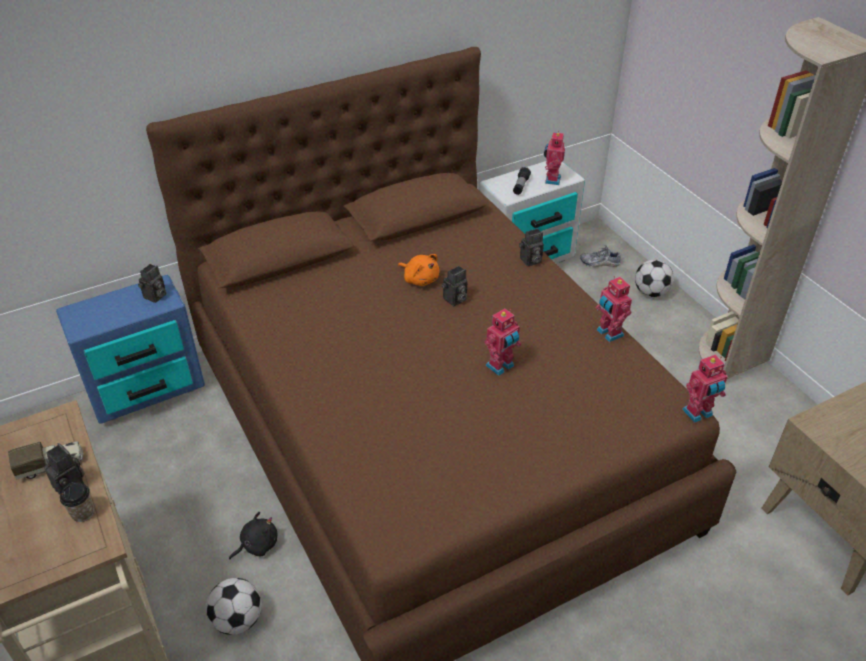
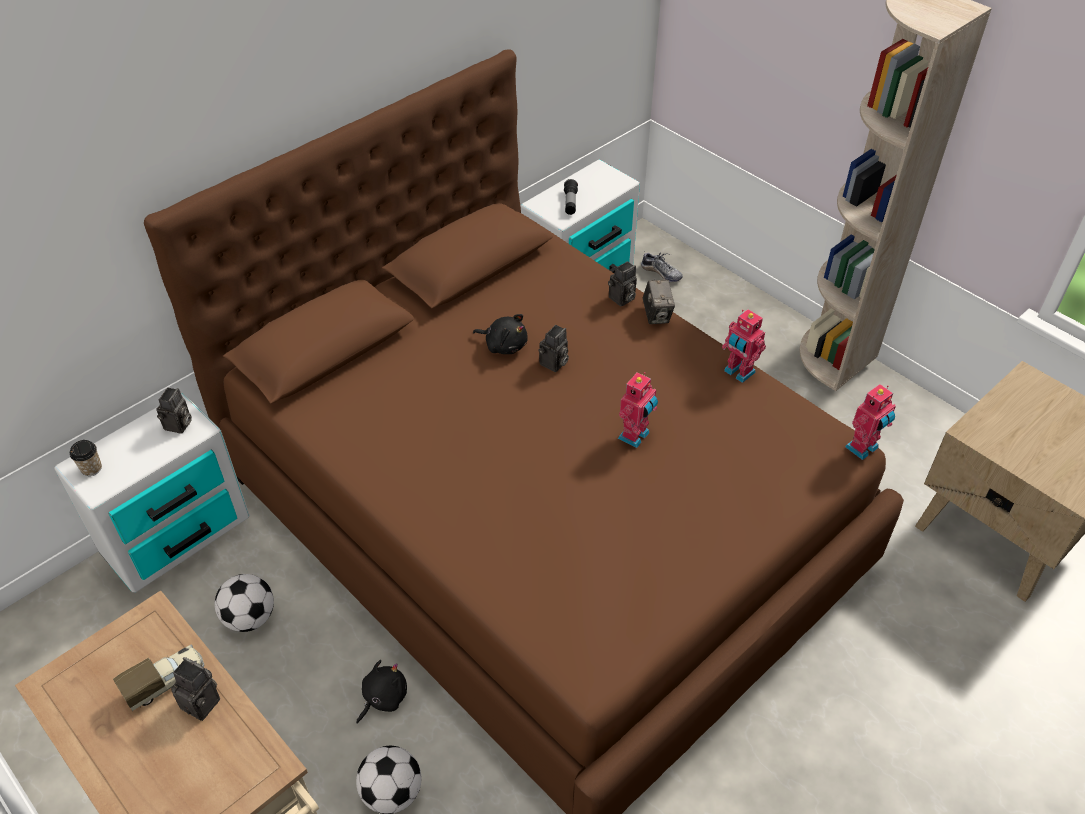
camera: 15 degrees left, 5 degrees up
blue nightstand [56,275,205,424] -> white nightstand [54,393,250,593]
cup [60,482,94,522] -> cup moved to [70,440,102,476]
orange plush toy [398,254,439,286] -> black plush toy [473,314,528,354]
toy robot [544,132,565,185] -> none
shoe [580,245,621,267] -> shoe turned 135 degrees counterclockwise [641,252,683,282]
football [635,259,674,297] -> football moved to [215,574,274,632]
none -> camera [642,279,675,324]

